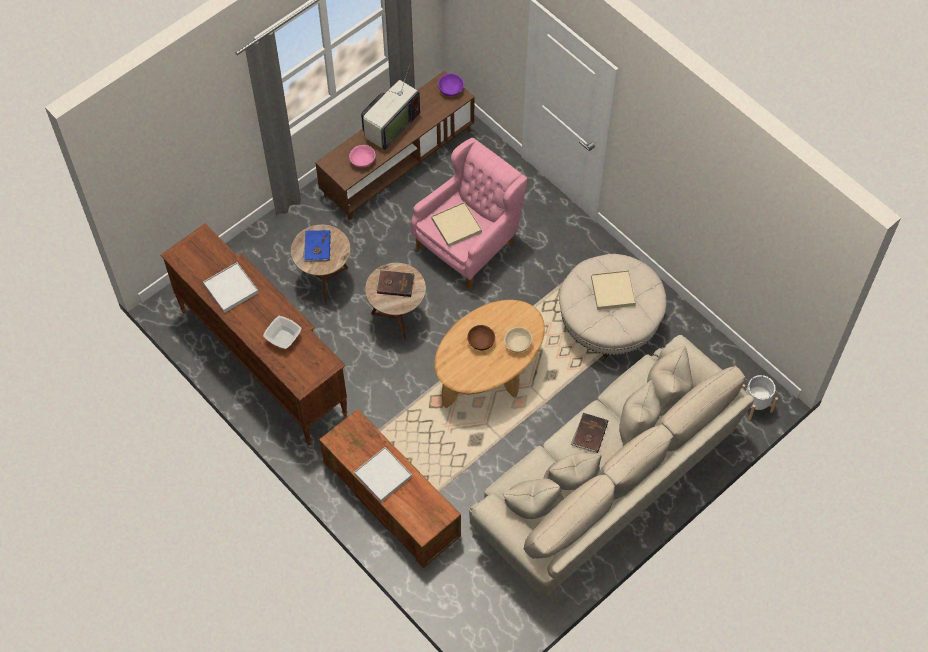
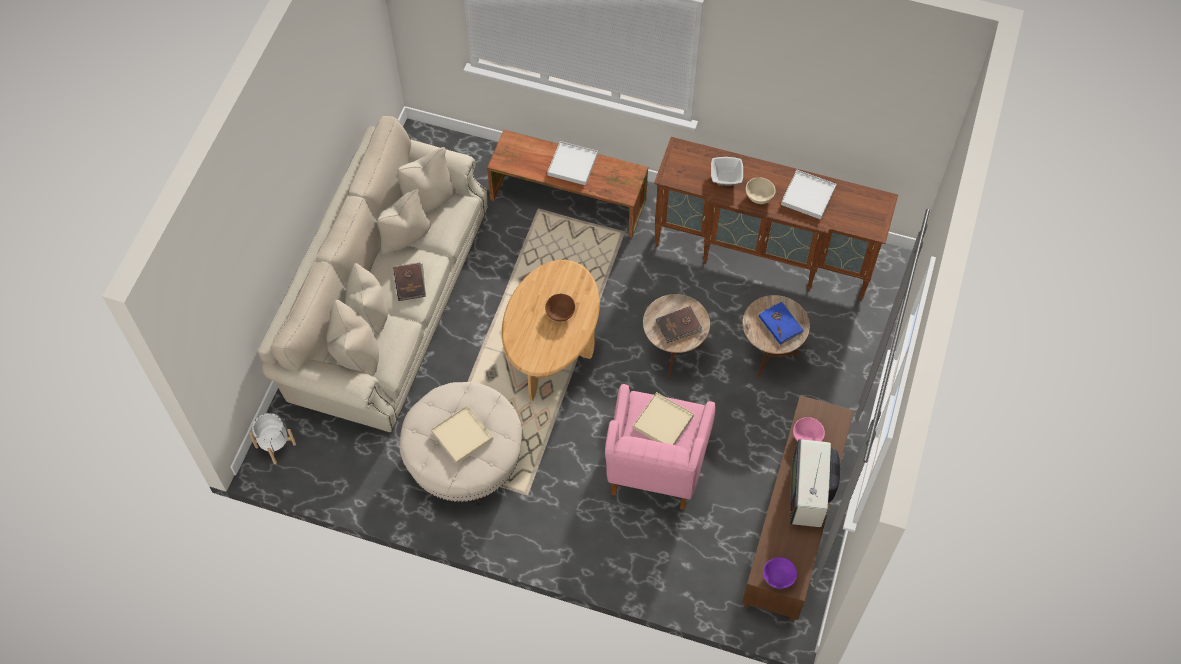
camera: 150 degrees right, 0 degrees up
beige bowl [504,327,533,352] -> beige bowl moved to [746,177,776,204]

